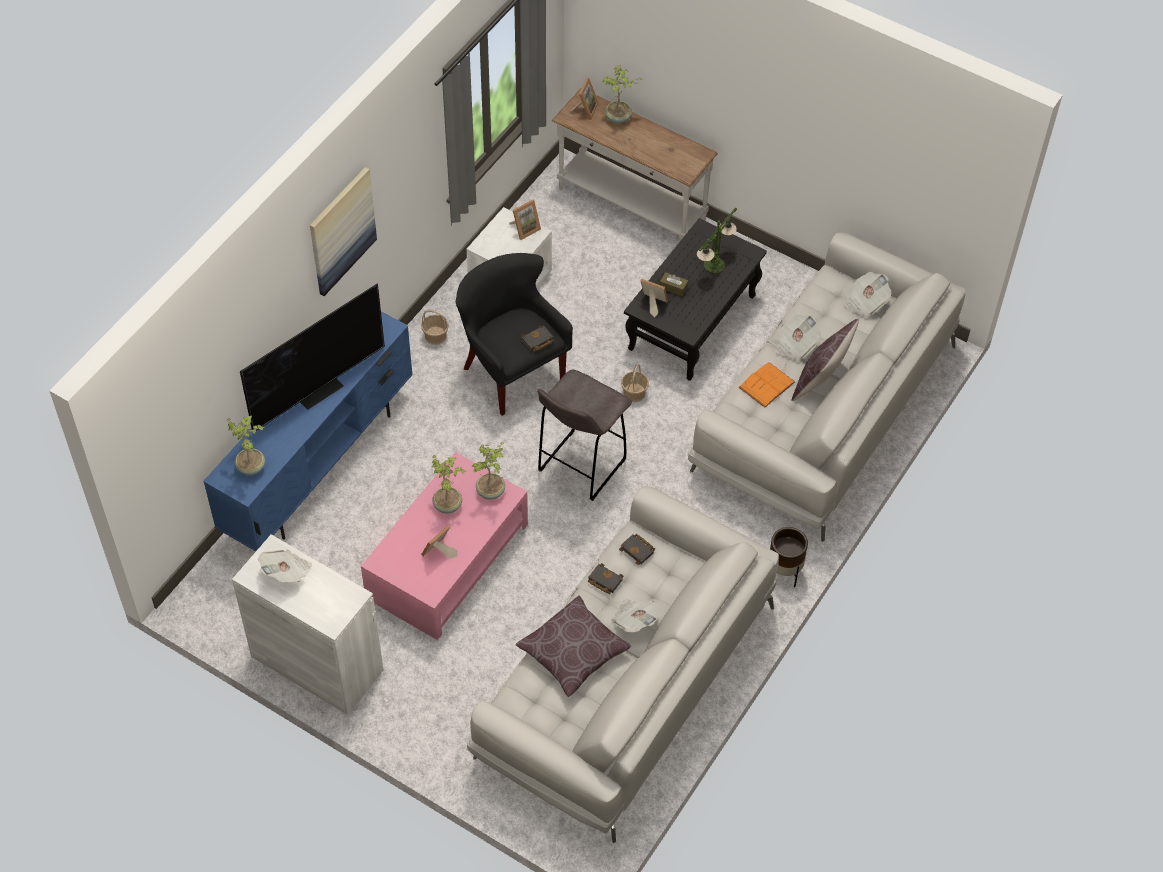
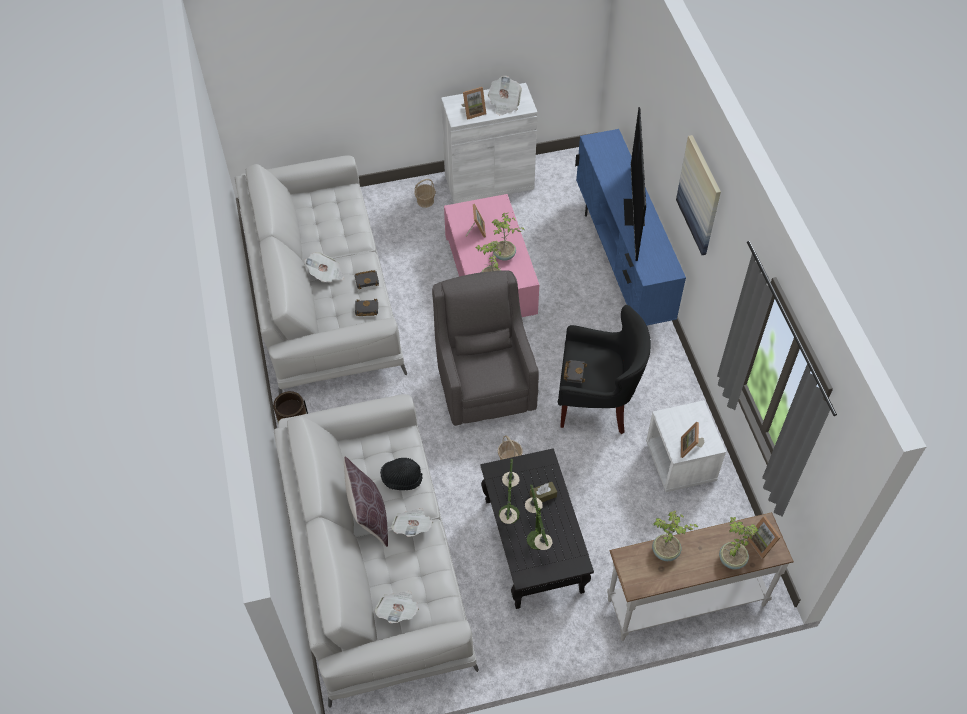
camera: 135 degrees right, 0 degrees up
potted plant [227,415,265,475] -> potted plant moved to [652,511,698,561]
basket [421,310,449,345] -> basket moved to [414,179,436,208]
brown pillow [515,595,632,697] -> none
grey stool [537,369,632,501] -> grey armchair [432,270,539,426]
picture frame [641,278,668,317] -> picture frame moved to [462,87,486,120]
orange book [739,362,795,408] -> black hat [380,458,423,490]
none -> table lamp [499,459,520,524]

